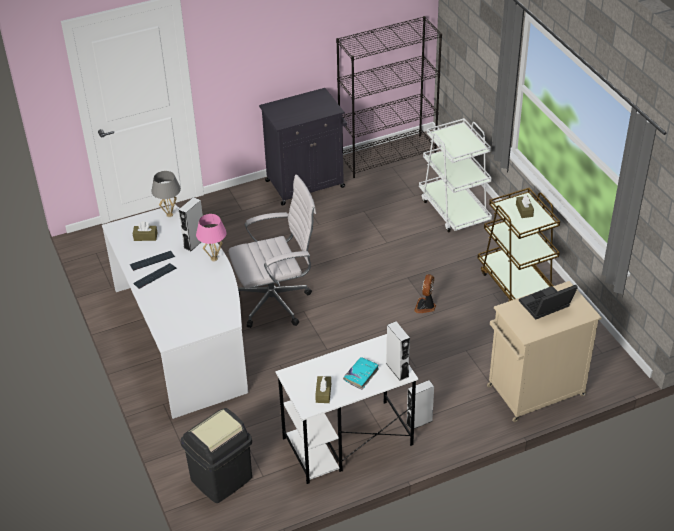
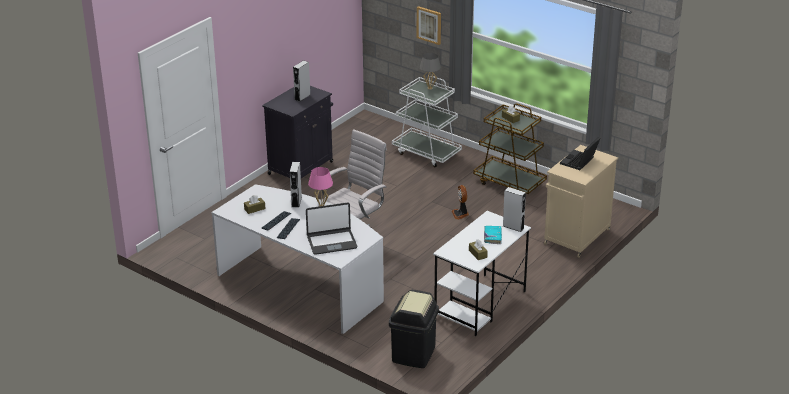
camera: 30 degrees left, 10 degrees down
grey table lamp [151,171,181,217] -> grey table lamp moved to [420,53,441,90]
black bookcase [336,16,442,178] -> none
grey speaker [406,380,434,430] -> grey speaker moved to [293,60,310,102]
none -> laptop [306,202,357,255]
none -> picture [417,6,441,45]

